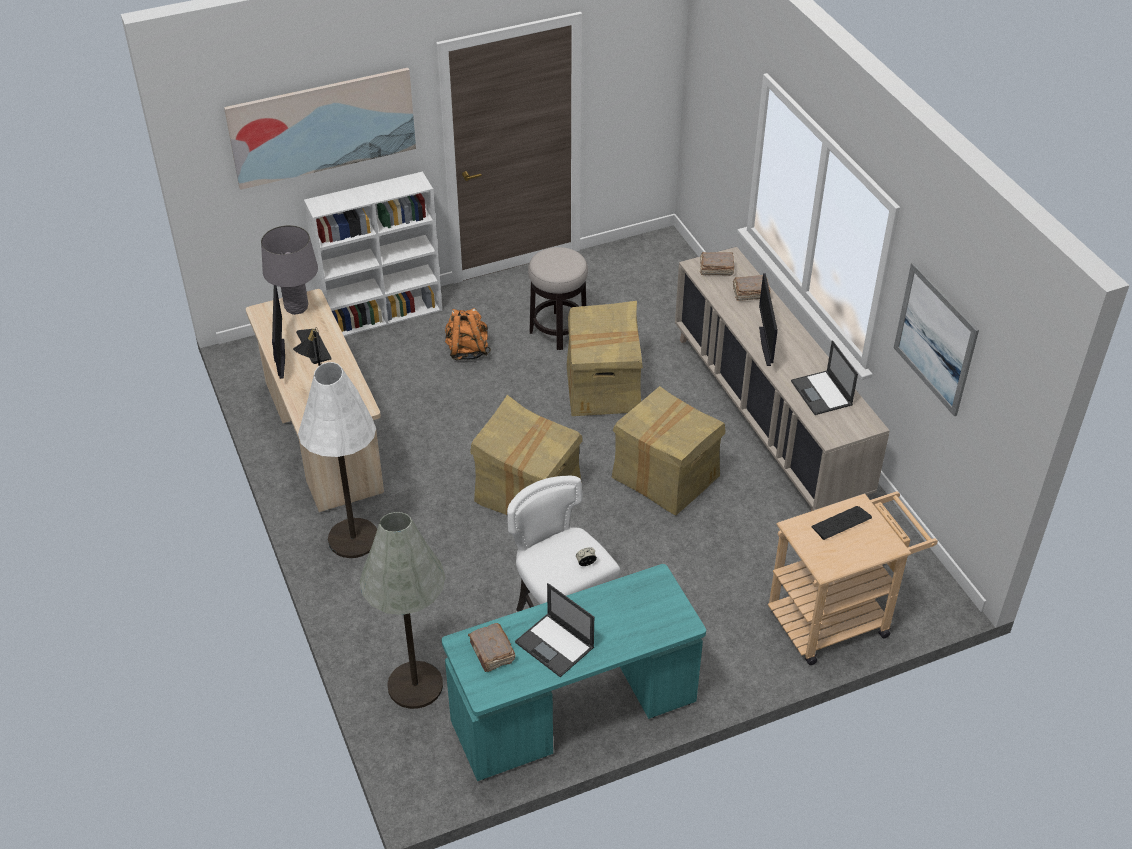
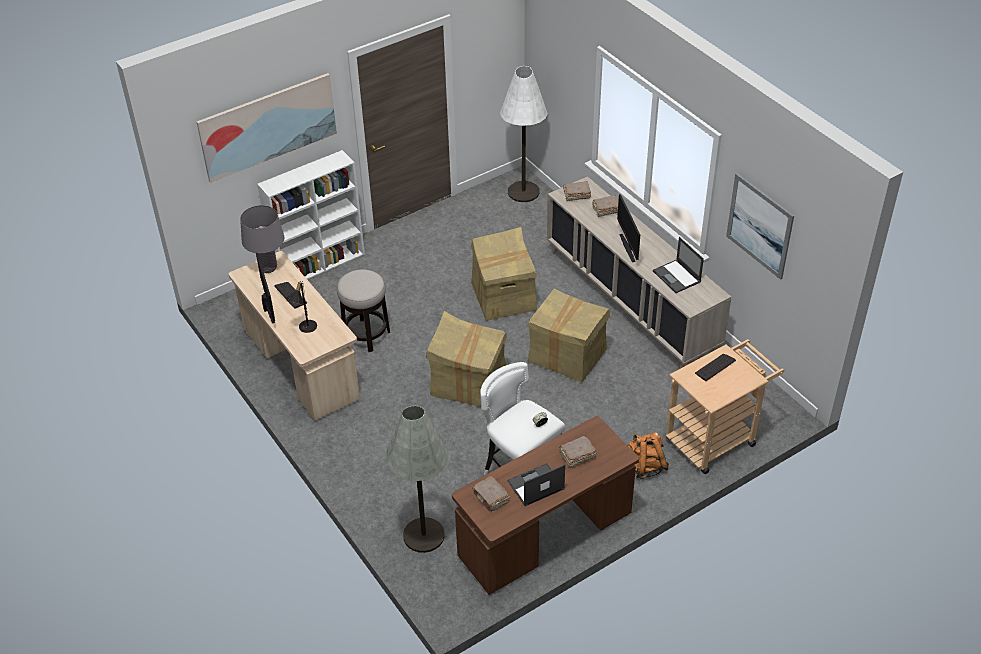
camera: 10 degrees left, 0 degrees up
white floor lamp [298,362,377,558] -> white floor lamp moved to [500,66,548,202]
turquoise desk [442,564,706,781] -> brown desk [452,416,639,595]
orange backpack [445,308,491,360] -> orange backpack moved to [628,432,669,479]
laptop [515,583,594,677] -> laptop turned 120 degrees clockwise [507,463,565,506]
stool [528,247,588,350] -> stool moved to [337,269,390,352]
none -> brown book [559,435,597,467]

